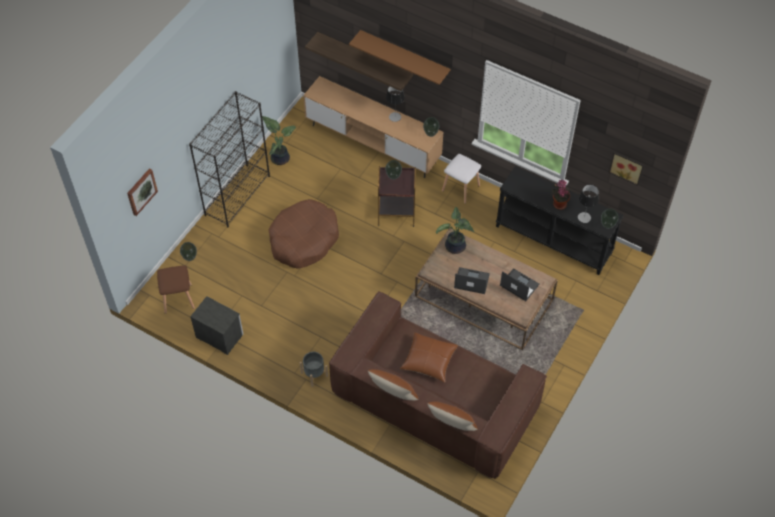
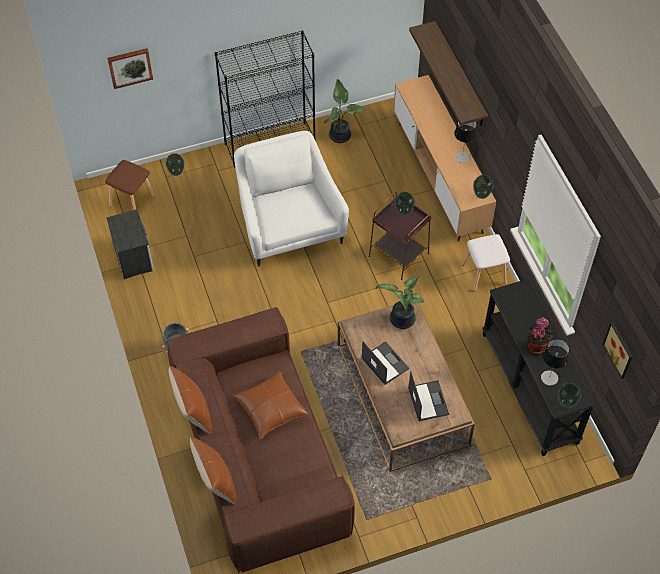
camera: 40 degrees right, 0 degrees up
brown dog bed [268,199,339,269] -> white armchair [234,131,349,266]
brown shelf [349,30,451,85] -> none

